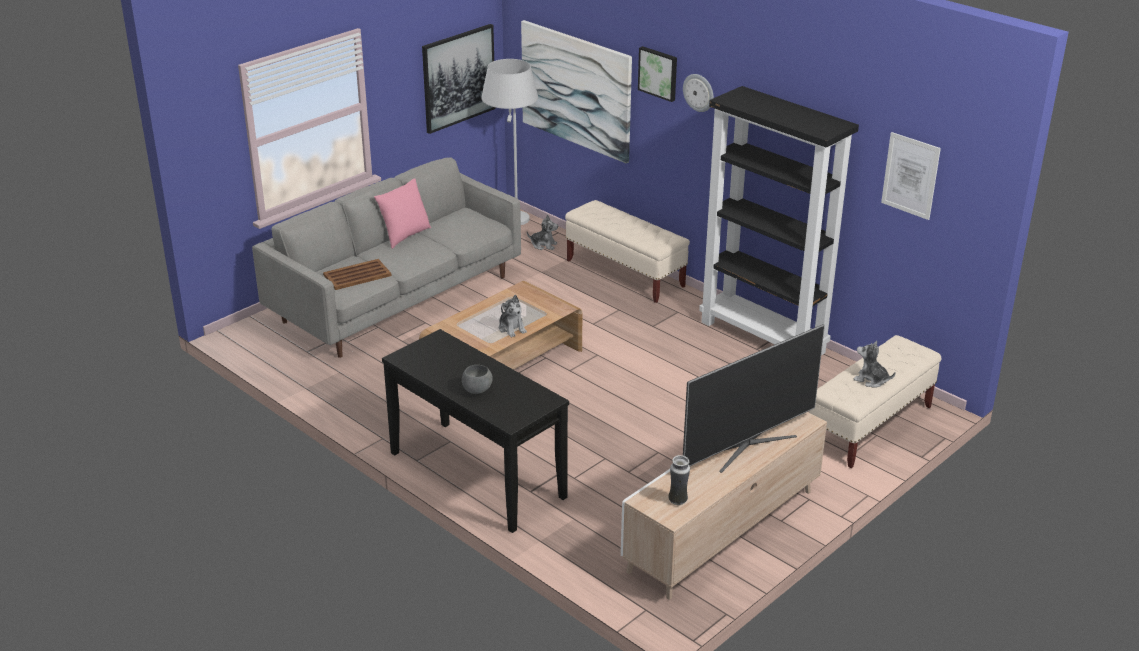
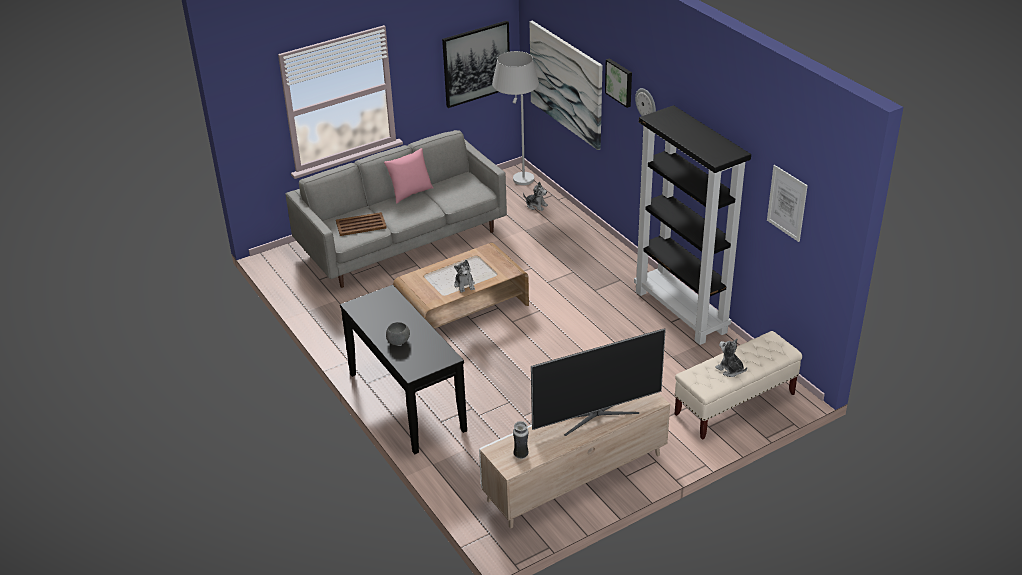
camera: 15 degrees right, 5 degrees up
beige bench [565,200,690,303] -> none

